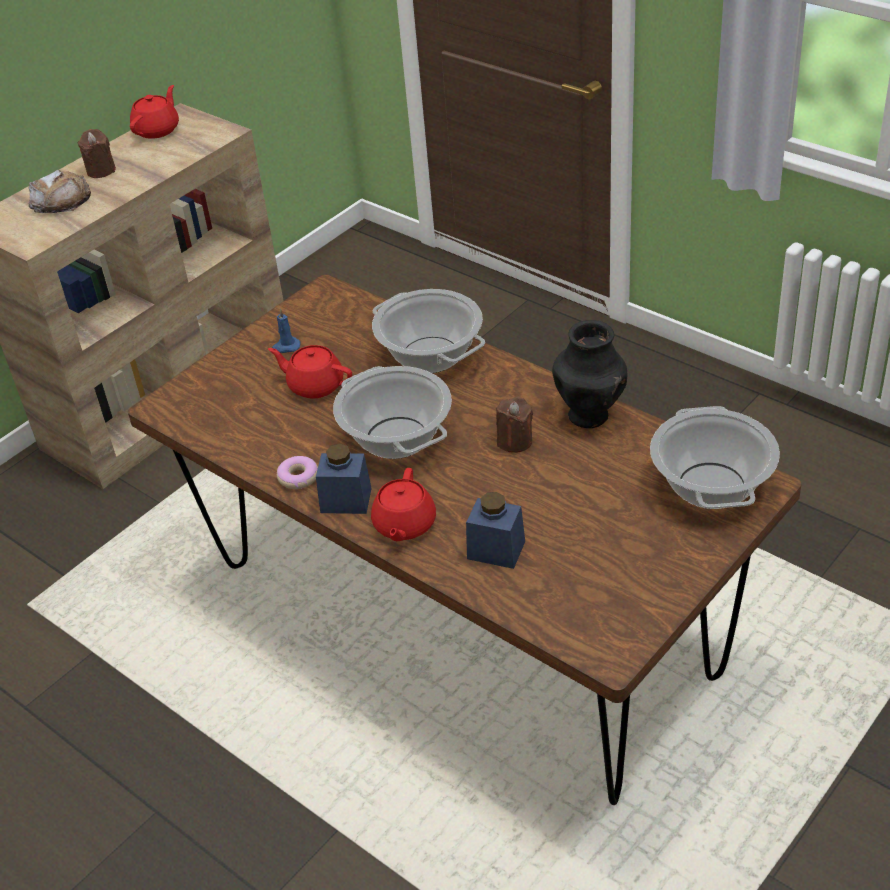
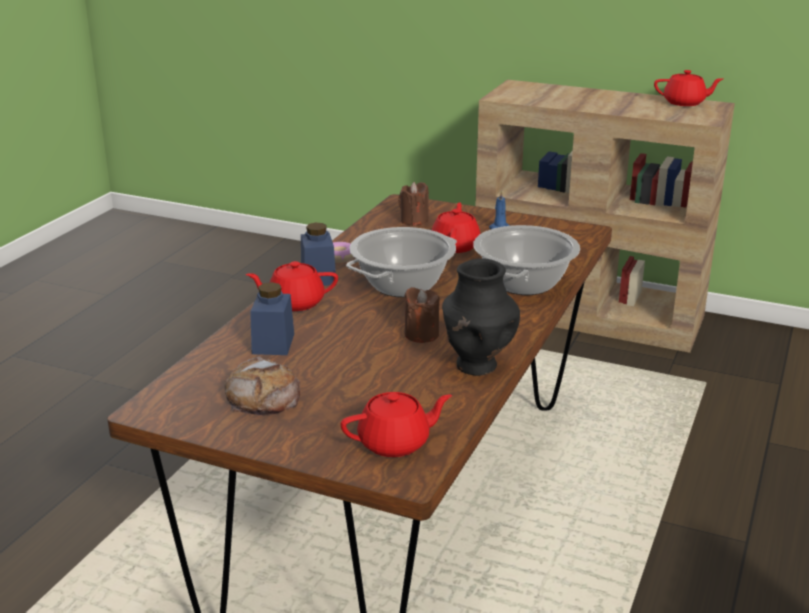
camera: 70 degrees right, 15 degrees down
bread [28,170,91,213] -> bread moved to [224,357,300,415]
brown candle [78,129,116,178] -> brown candle moved to [398,182,429,226]
cooking pot [650,406,780,509] -> red teapot [340,392,452,457]

